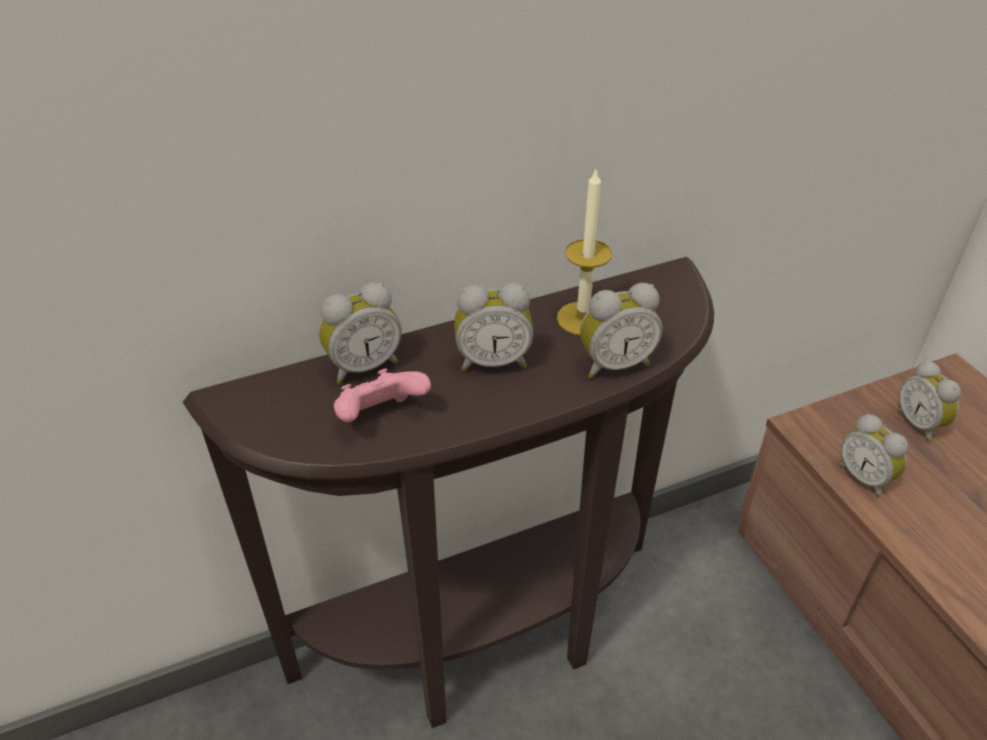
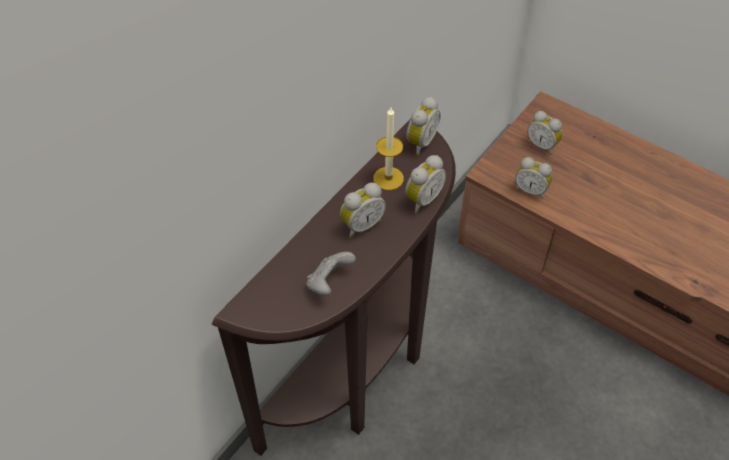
camera: 30 degrees left, 10 degrees up
alarm clock [319,282,402,384] -> alarm clock moved to [406,97,441,155]
pink game controller [334,369,431,422] -> grey game controller [307,252,356,296]

